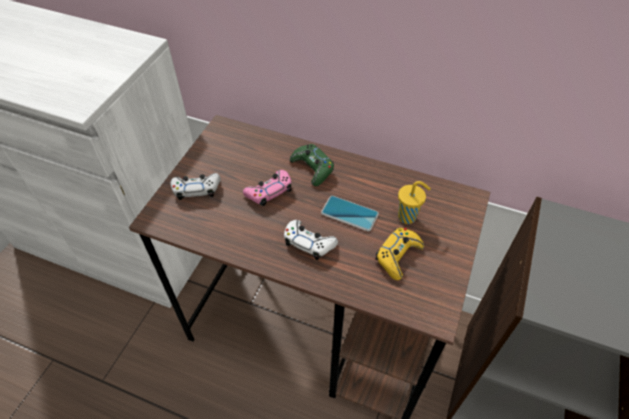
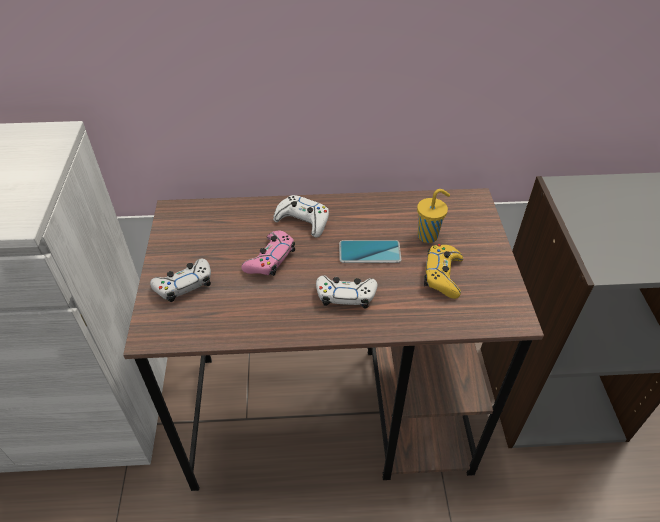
camera: 25 degrees left, 5 degrees down
green game controller [290,144,334,186] -> white game controller [273,195,329,238]

